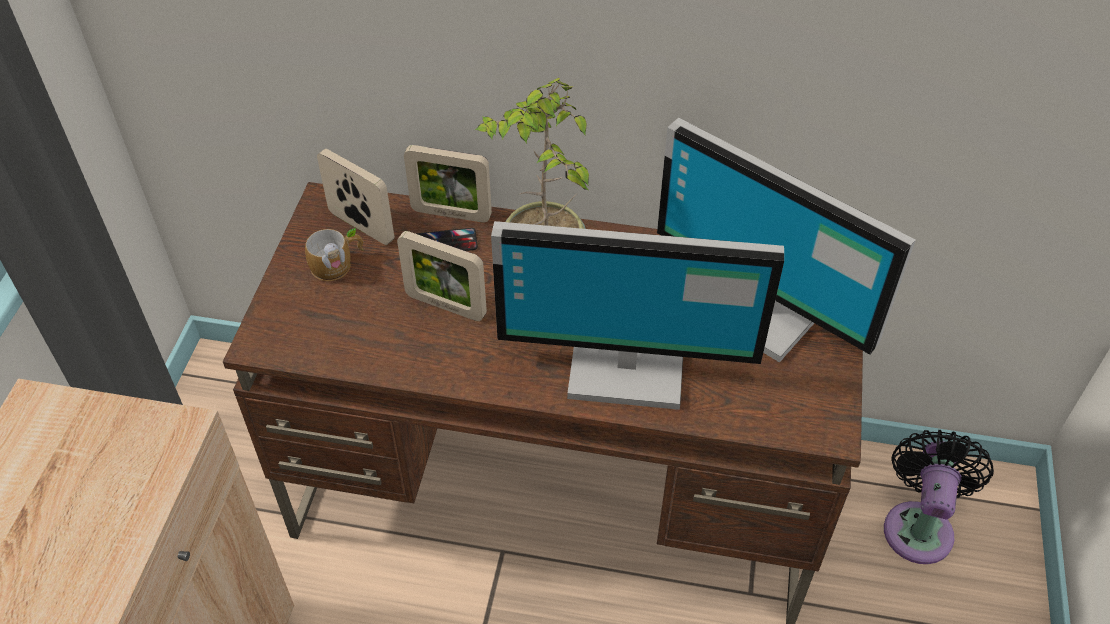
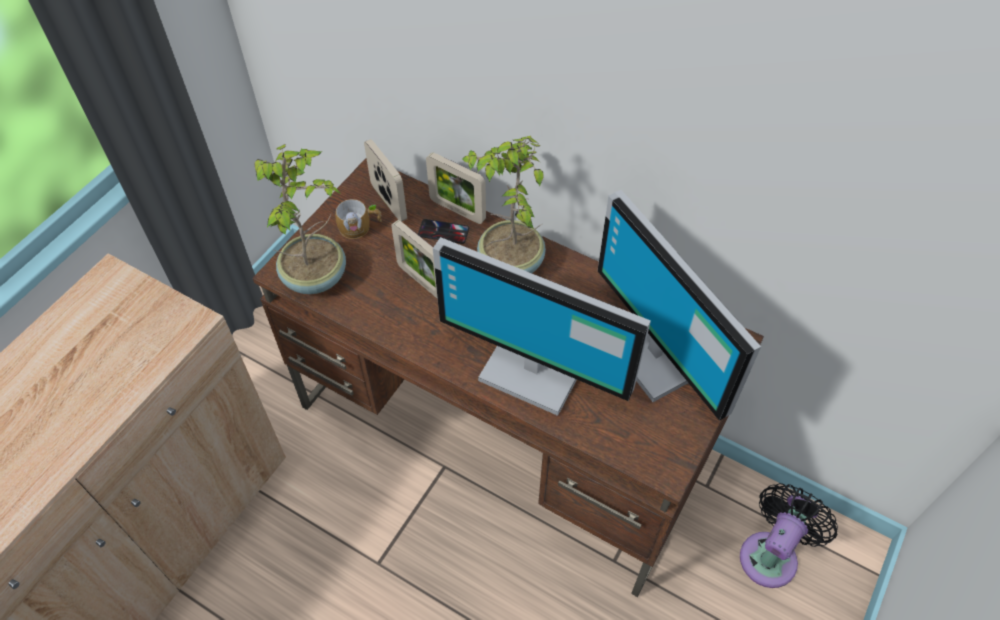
camera: 20 degrees right, 5 degrees up
none -> potted plant [254,144,346,294]

